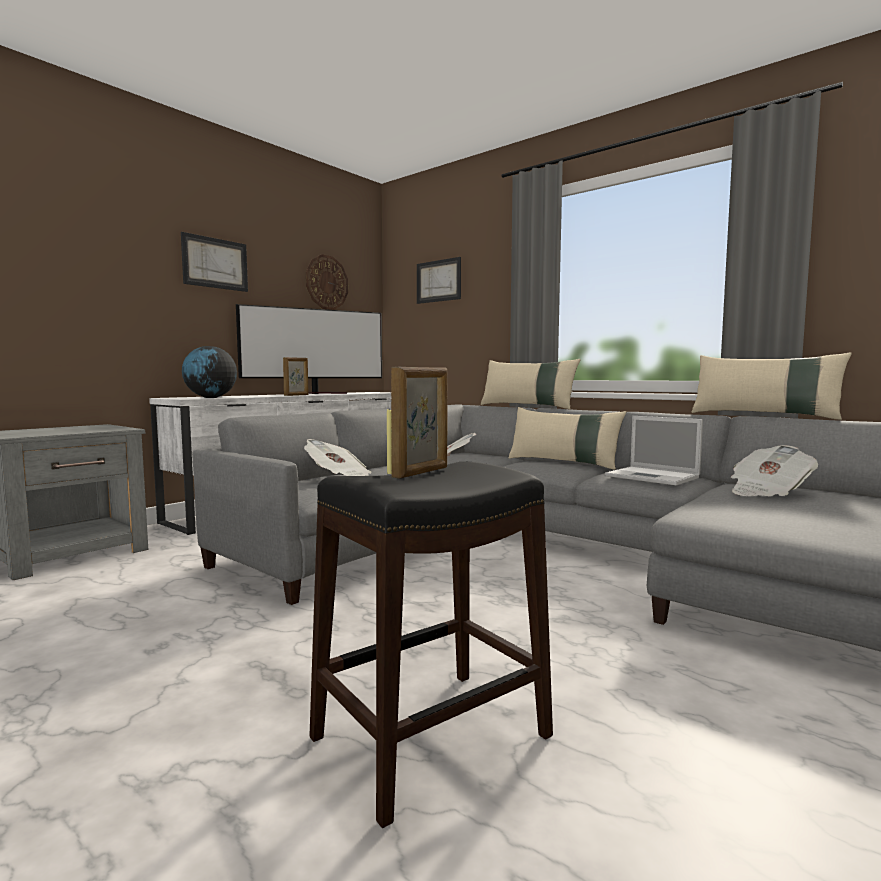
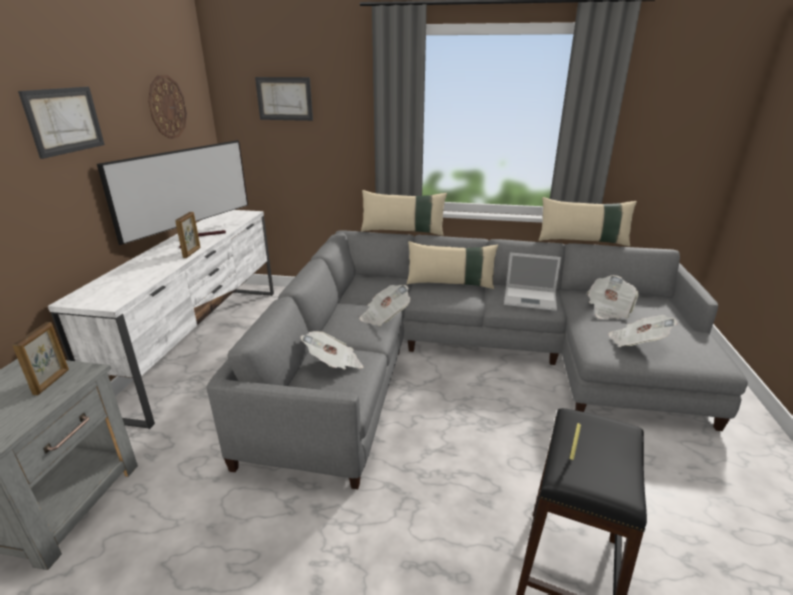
camera: 30 degrees left, 20 degrees up
globe [182,346,237,398] -> none
picture frame [391,367,447,479] -> picture frame moved to [12,322,69,395]
none -> newspaper [608,315,678,347]

